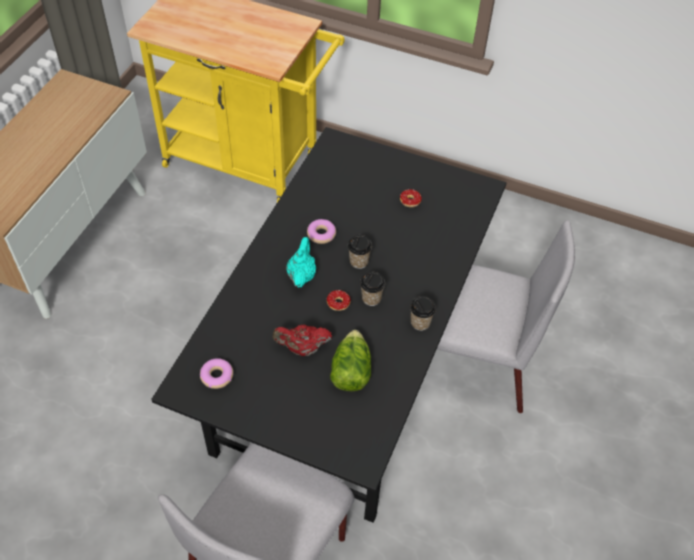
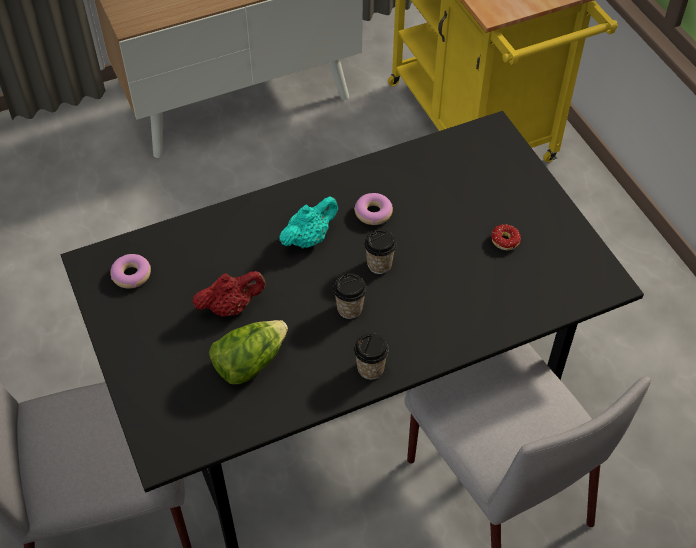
camera: 45 degrees right, 0 degrees up
red teapot [273,325,332,356] -> red teapot turned 120 degrees clockwise [192,271,265,317]
donut [327,290,351,311] -> none

